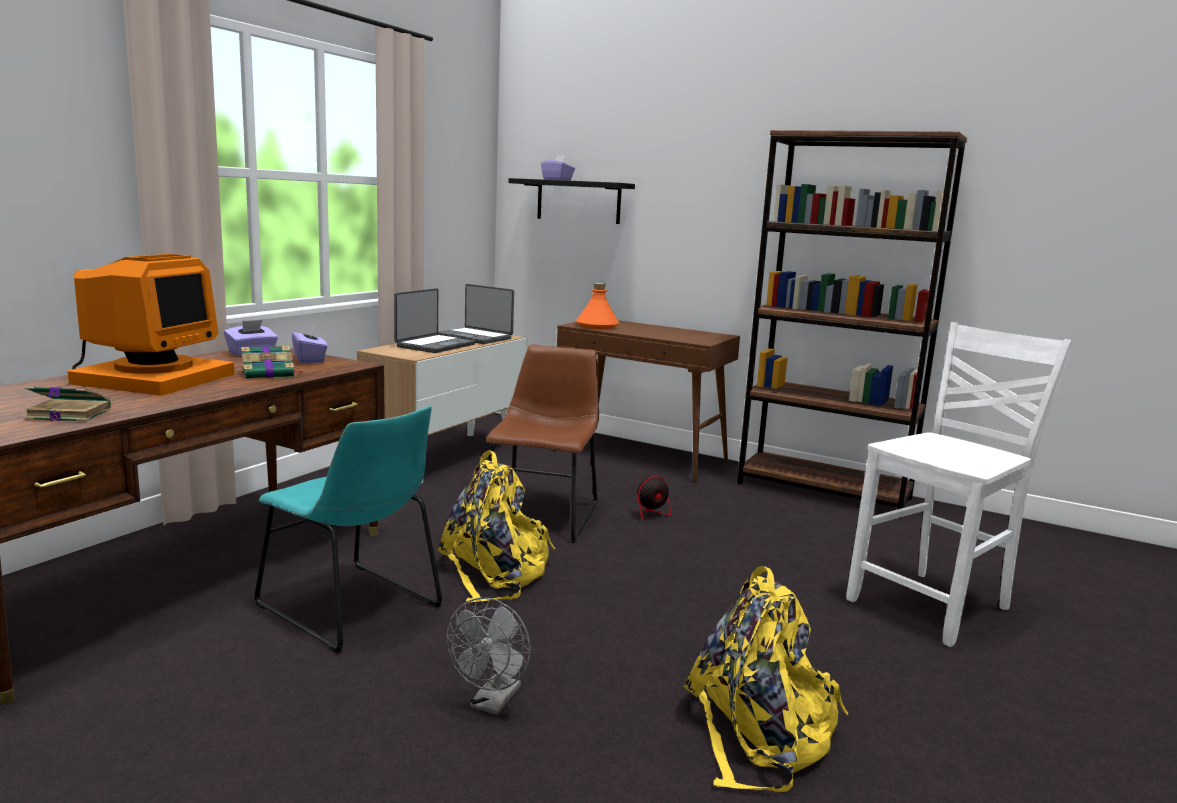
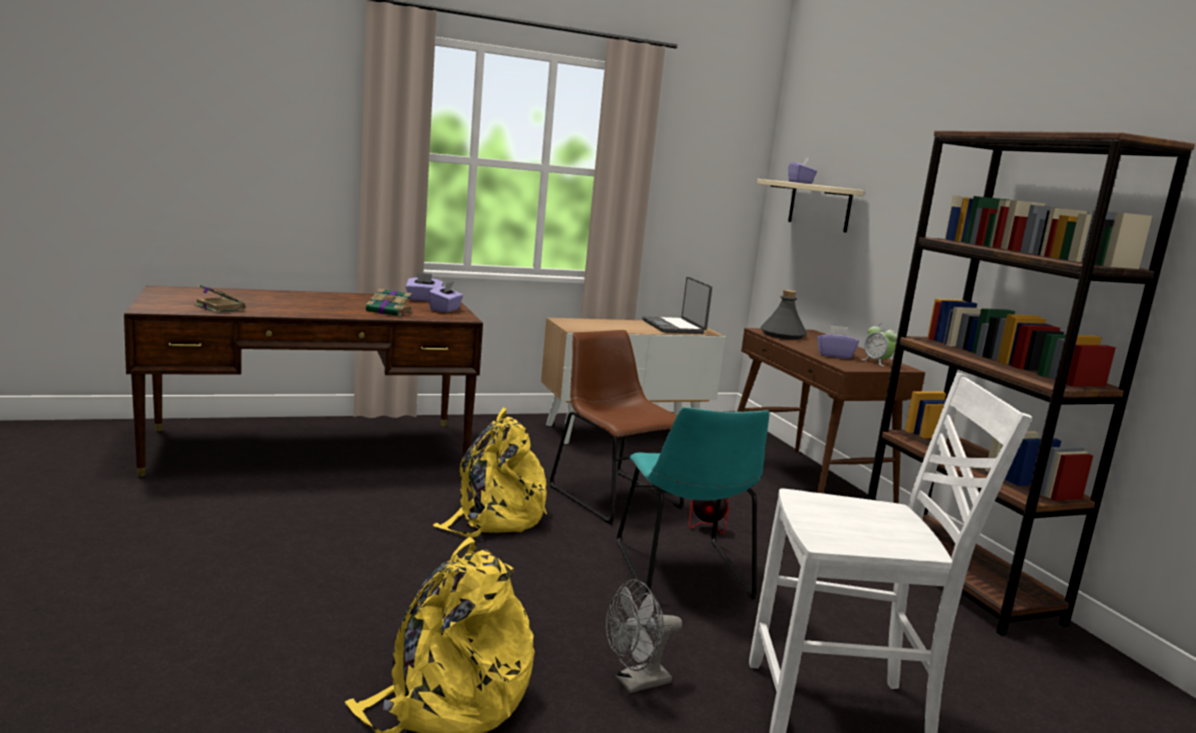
camera: 40 degrees right, 0 degrees up
monitor [68,254,235,395] -> none
turquoise chair [254,406,443,654] -> turquoise chair moved to [617,407,770,599]
laptop [394,288,476,353] -> none
grey fan [446,597,531,715] -> grey fan moved to [606,580,682,693]
brown chair [486,344,599,543] -> brown chair turned 90 degrees counterclockwise [549,330,684,525]
black shelf [508,178,635,224] -> beige shelf [757,179,864,233]
orange bottle [576,283,619,329] -> grey bottle [760,290,807,340]
none -> purple tissue box [817,325,859,359]
none -> alarm clock [861,323,898,366]

